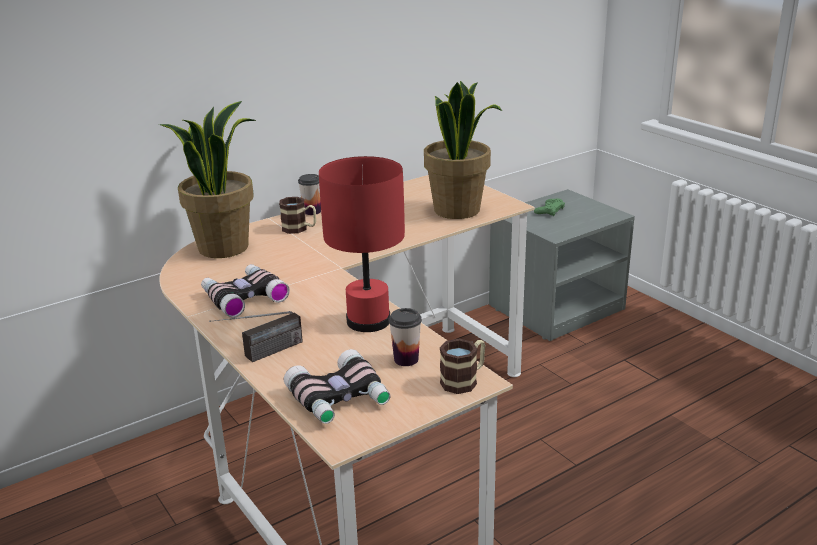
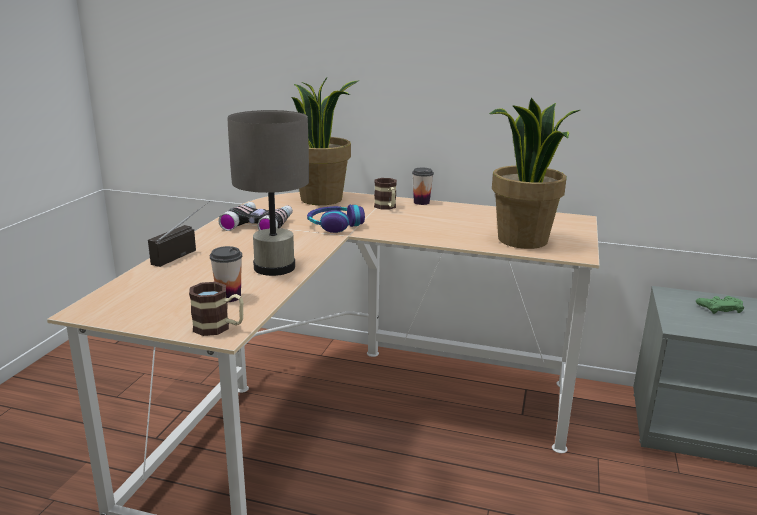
camera: 50 degrees right, 5 degrees down
radio [209,311,303,362] -> radio turned 105 degrees clockwise [148,201,210,267]
binoculars [284,349,391,424] -> none
red table lamp [319,156,405,332] -> grey table lamp [228,110,309,276]
none -> headphones [307,205,365,233]

